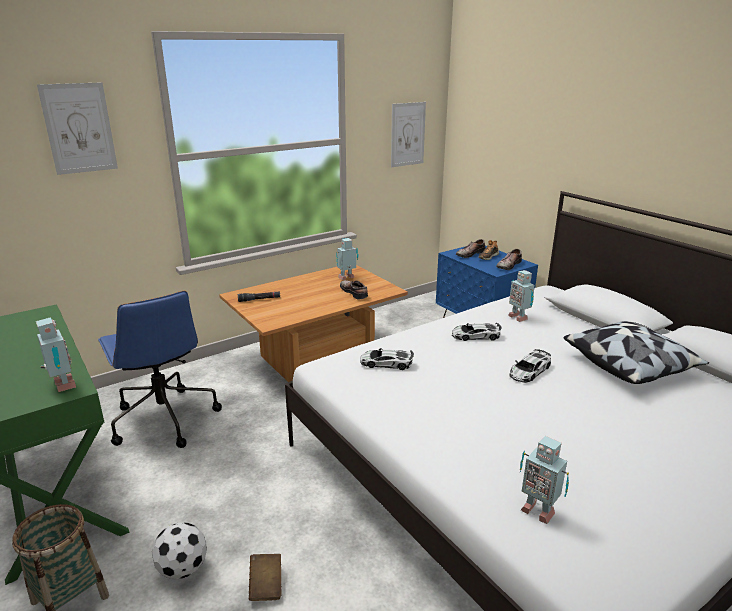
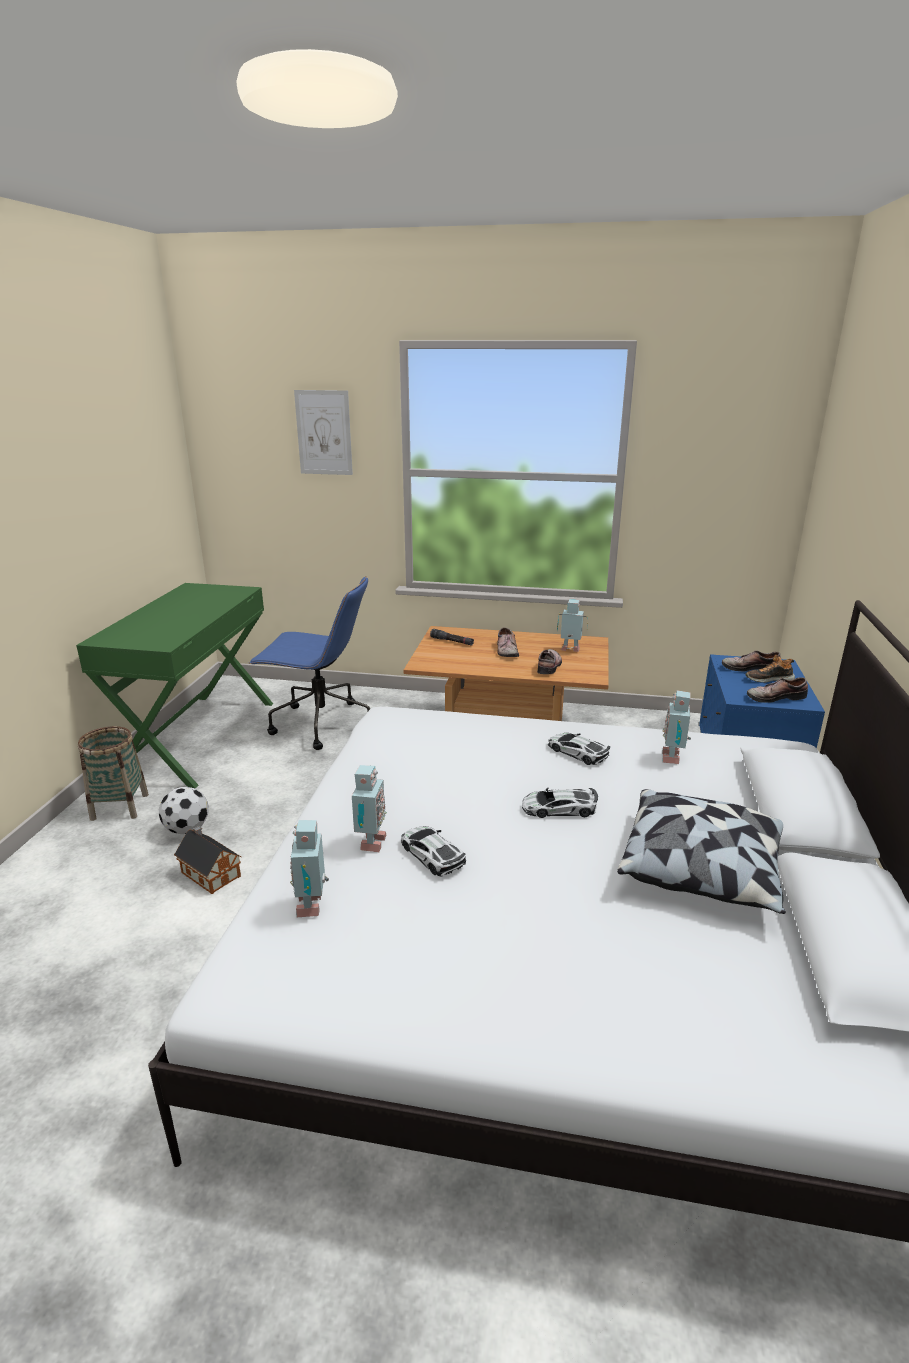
camera: 45 degrees right, 0 degrees up
toy robot [36,317,76,392] -> toy robot moved to [352,765,387,852]
blue office chair [98,291,222,448] -> blue office chair turned 90 degrees counterclockwise [249,576,370,750]
brown book [249,554,282,601] -> toy house [174,826,241,894]
toy car [360,348,414,370] -> toy car moved to [401,826,466,876]
picture [391,102,426,167] -> none
none -> shoe [497,627,519,657]

